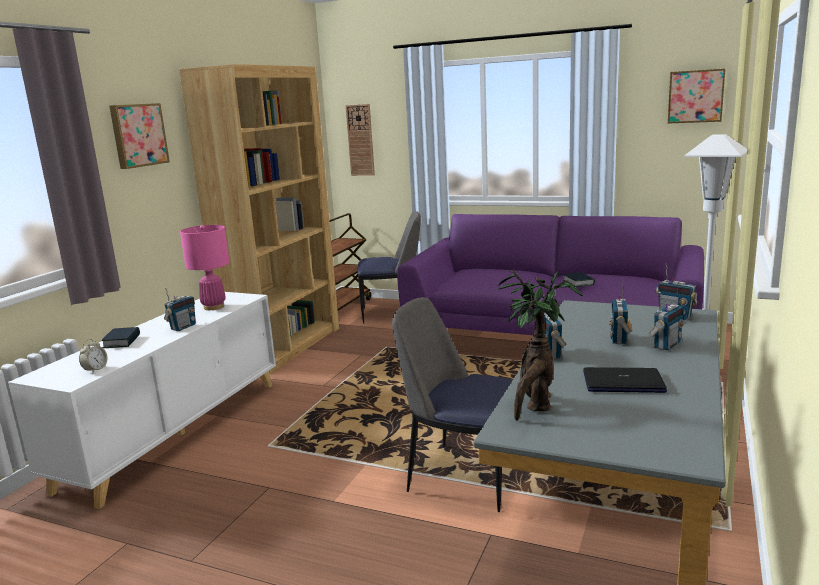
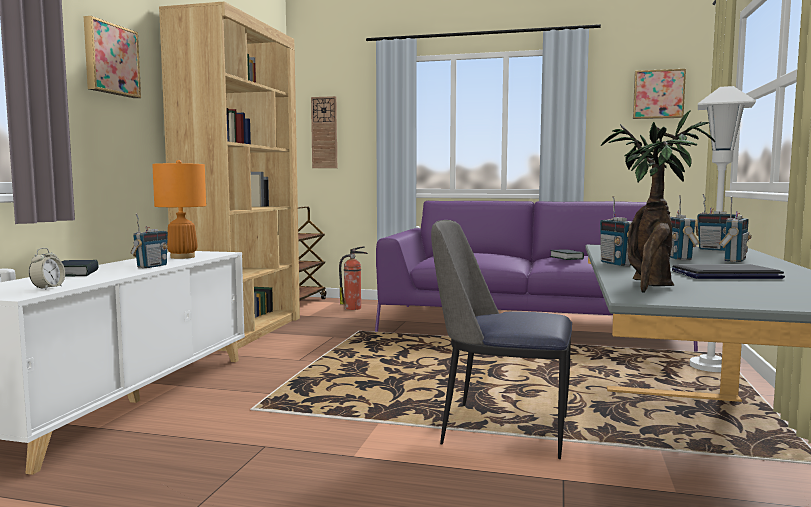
camera: 10 degrees left, 10 degrees down
pink table lamp [180,225,230,310] -> orange table lamp [152,160,206,259]
chair [357,211,421,324] -> fire extinguisher [339,246,368,310]

